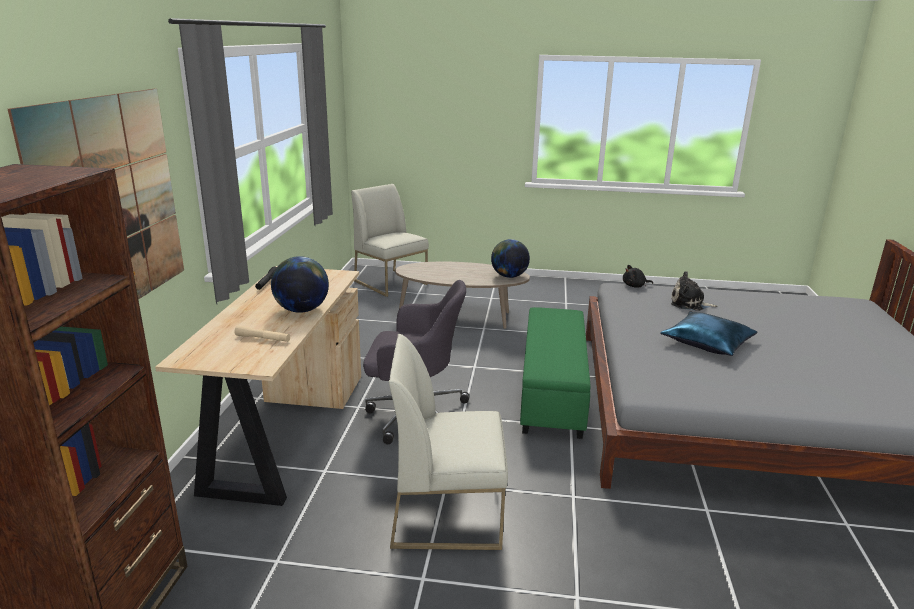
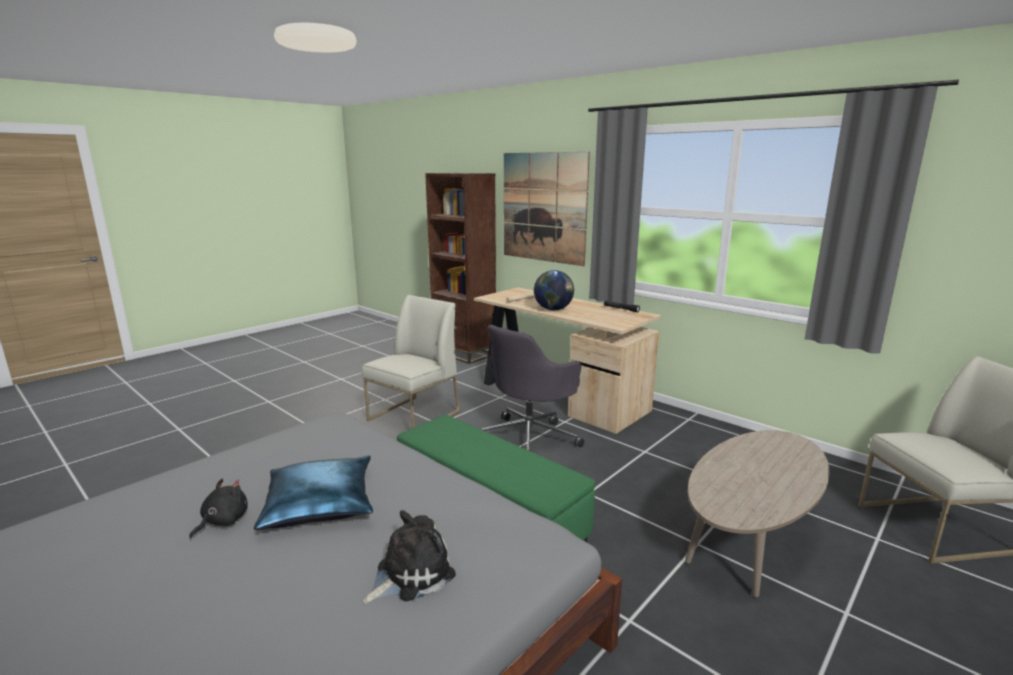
camera: 125 degrees right, 5 degrees down
globe [491,239,530,278] -> none
black plush toy [623,265,653,288] -> black plush toy moved to [189,478,248,539]

